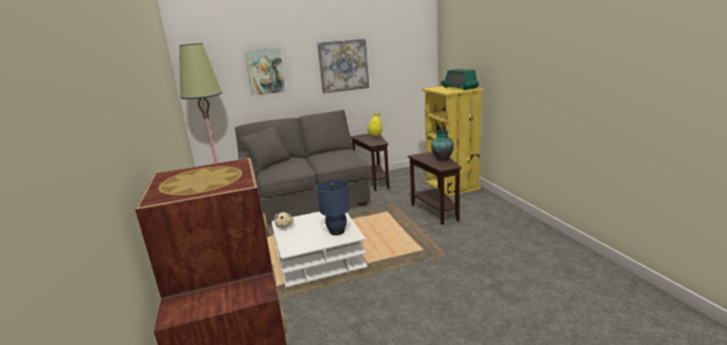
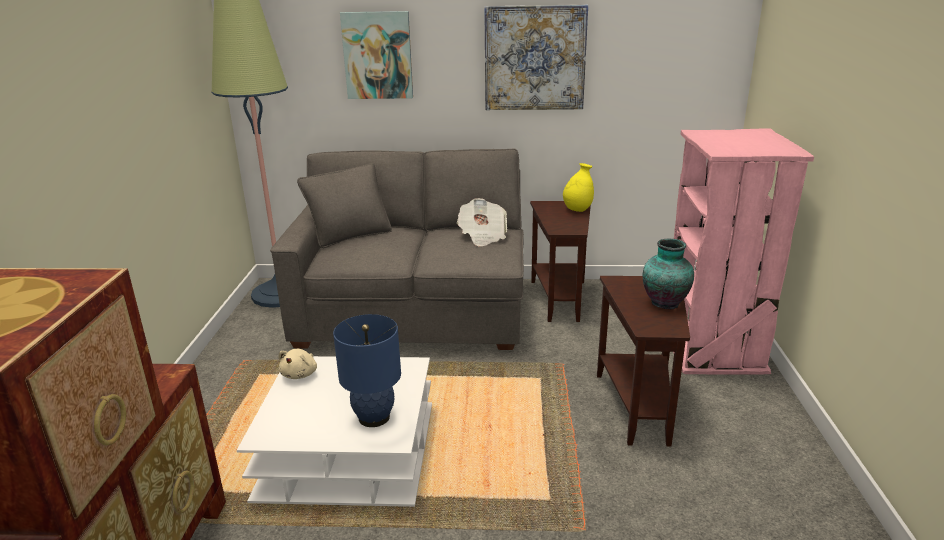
camera: 20 degrees right, 5 degrees up
yellow bookcase [422,86,484,197] -> pink bookcase [673,128,814,375]
radio [441,69,479,90] -> none
none -> newspaper [457,198,507,247]

